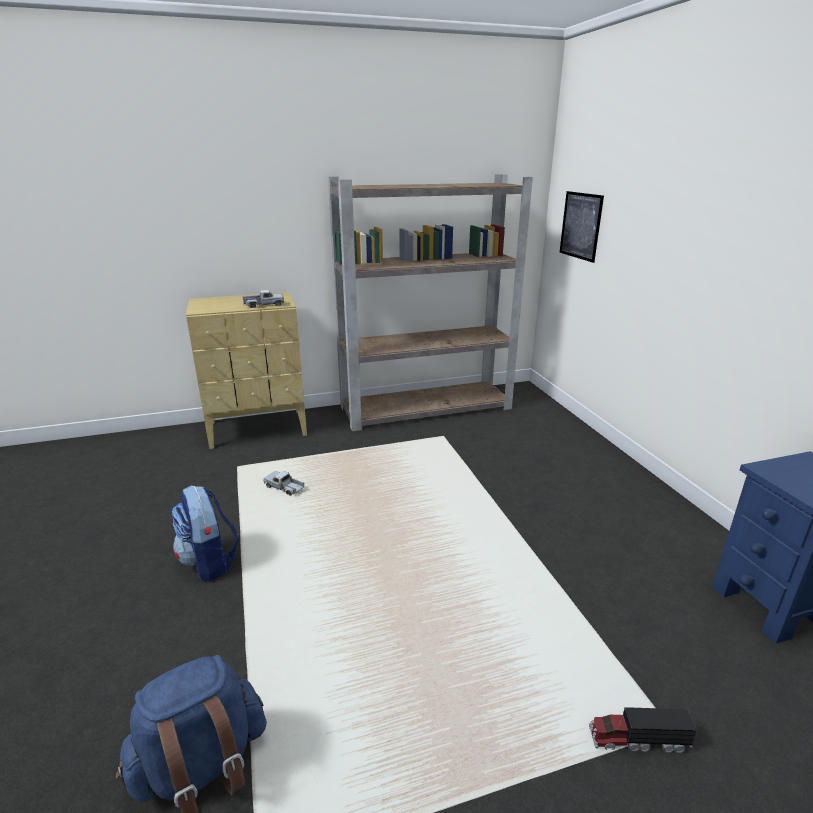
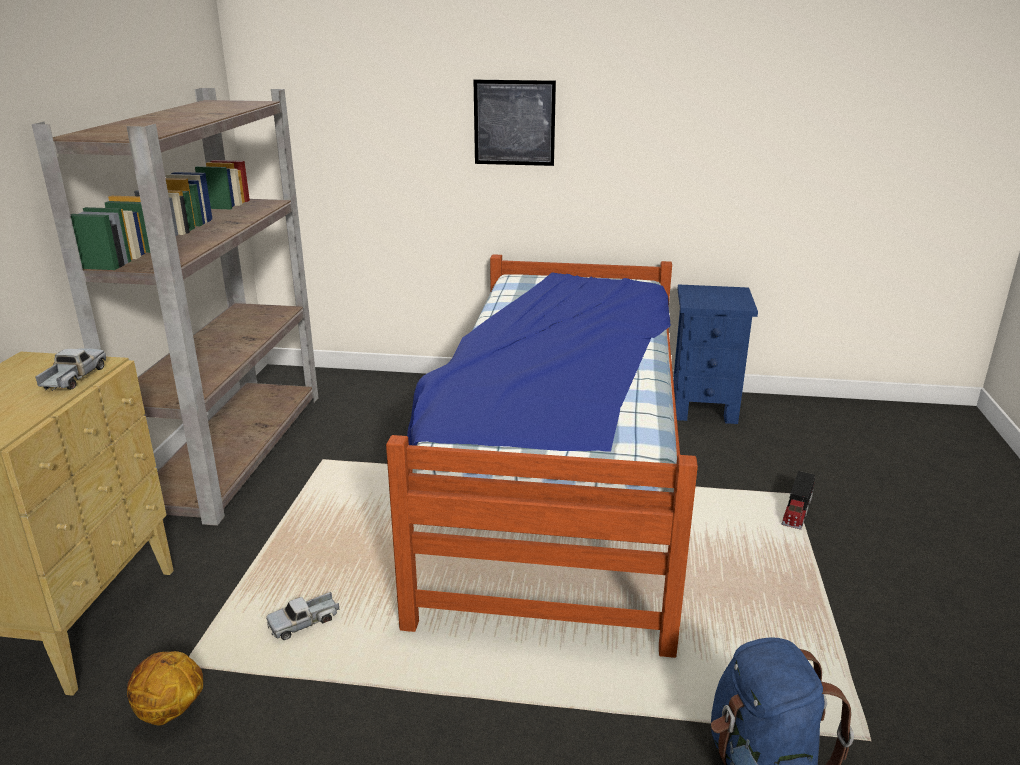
camera: 65 degrees left, 0 degrees up
backpack [172,485,239,581] -> none
picture [560,191,604,263] -> picture moved to [474,80,556,166]
none -> basketball [127,651,203,726]
none -> bed [386,254,698,658]

